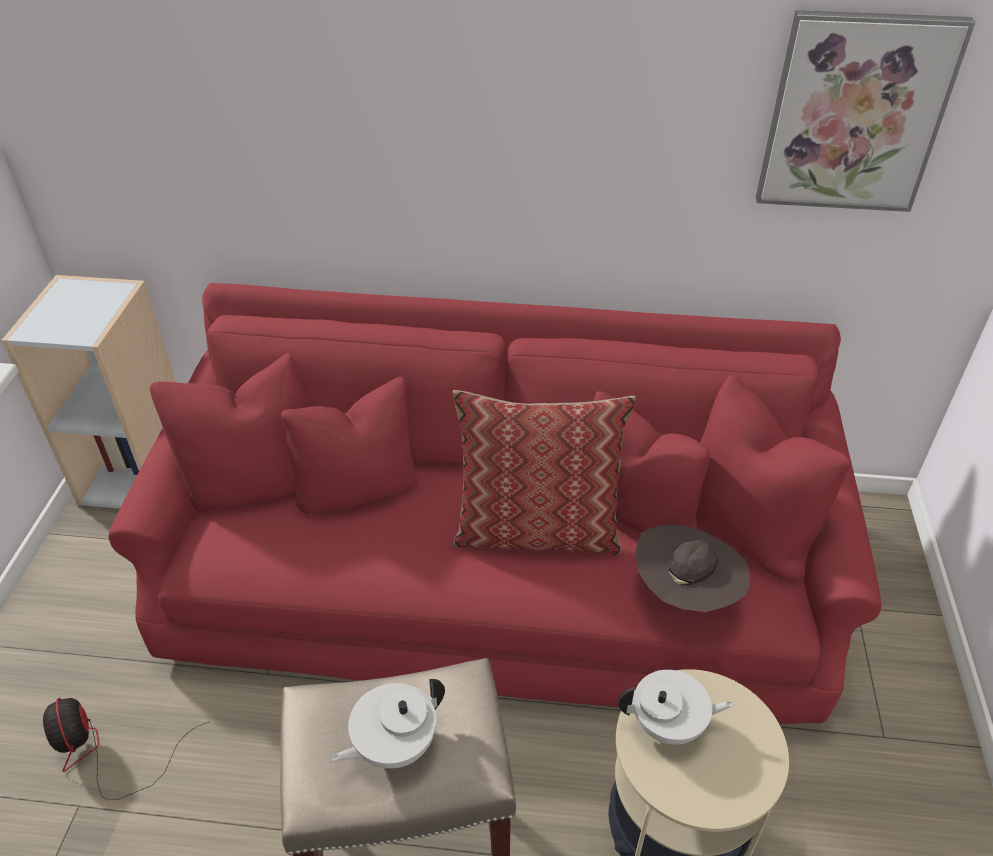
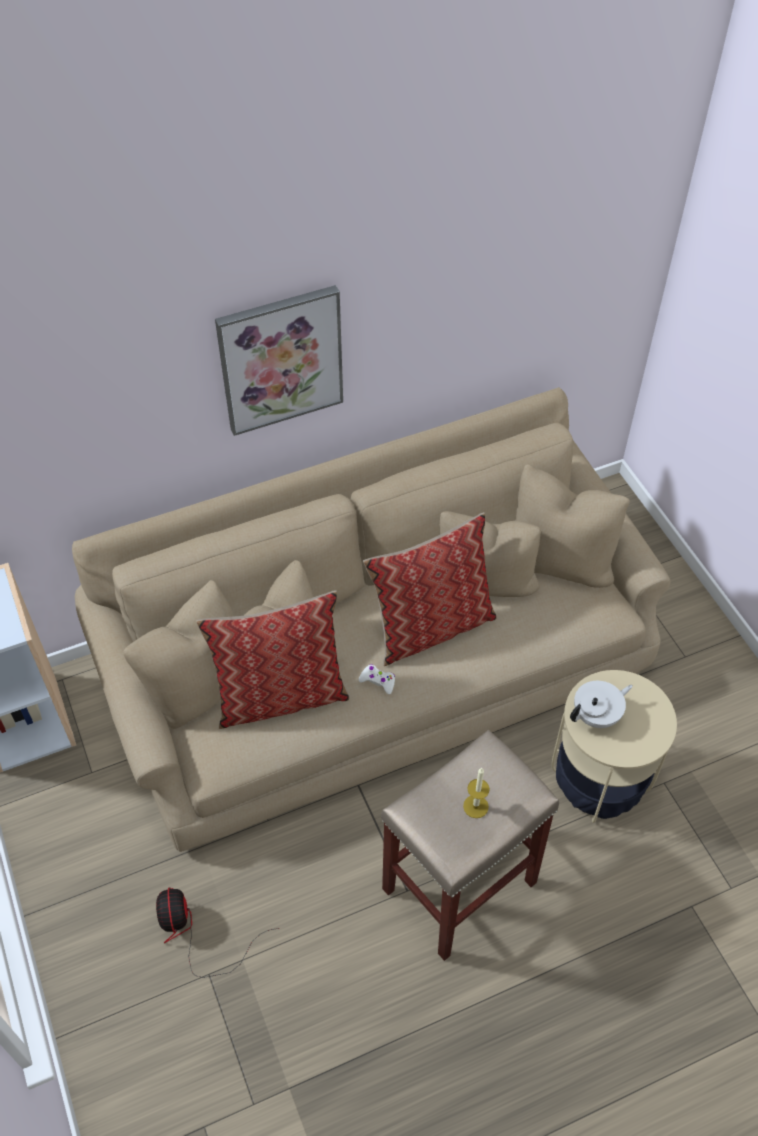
camera: 30 degrees left, 10 degrees up
fan [43,698,210,800] -> fan turned 45 degrees clockwise [156,888,279,978]
red sofa [109,283,881,724] -> beige sofa [72,387,671,852]
white teapot [331,679,445,769] -> candle [463,768,490,818]
brown hat [635,524,750,612] -> none
picture [756,10,976,212] -> picture moved to [215,285,343,436]
none -> pillow [196,590,349,729]
none -> white game controller [359,664,395,694]

